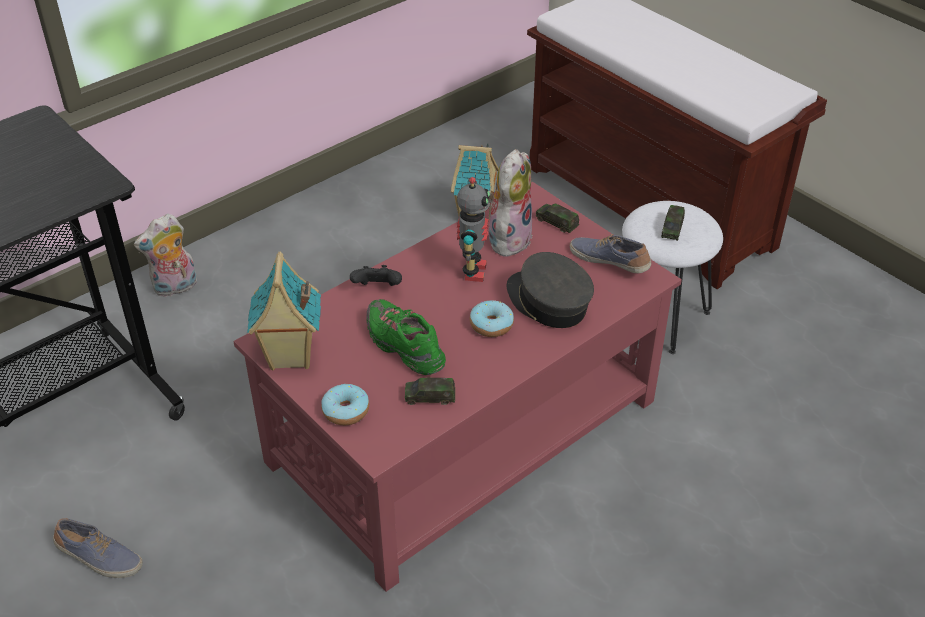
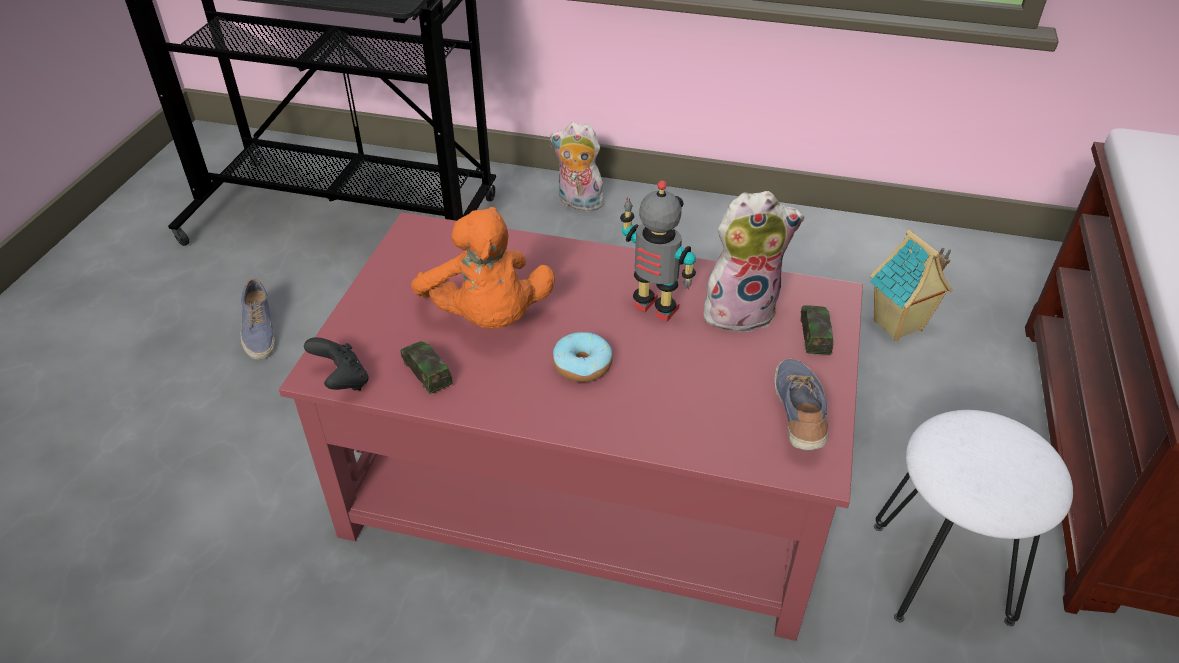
camera: 55 degrees right, 0 degrees up
toy house [247,252,321,371] -> none
donut [321,384,369,425] -> none
black game controller [350,265,402,286] -> black game controller moved to [304,337,369,391]
green shoe [366,299,446,375] -> orange plush toy [411,207,555,329]
toy robot [457,177,490,282] -> toy robot turned 120 degrees counterclockwise [620,181,696,322]
grey cap [507,252,594,328] -> none
toy car [661,205,685,241] -> none

